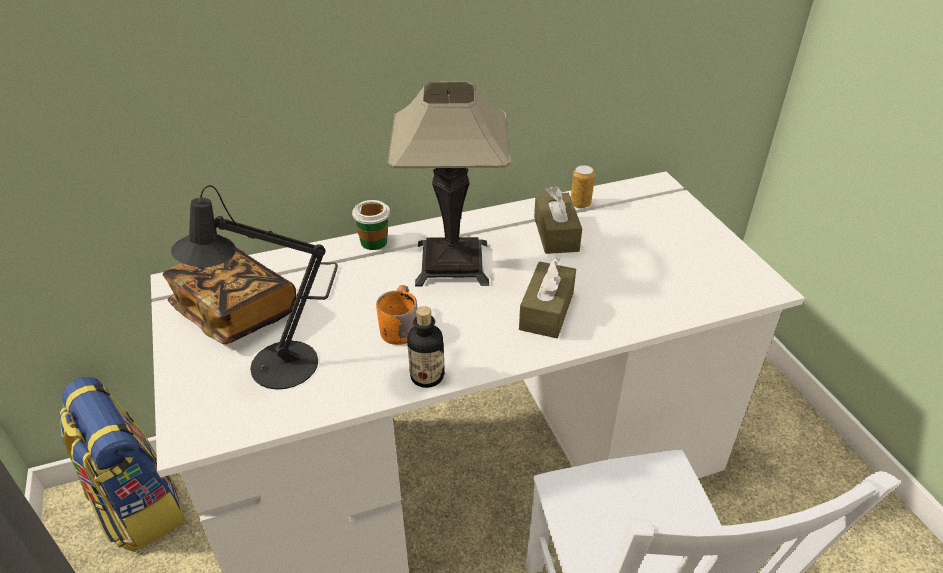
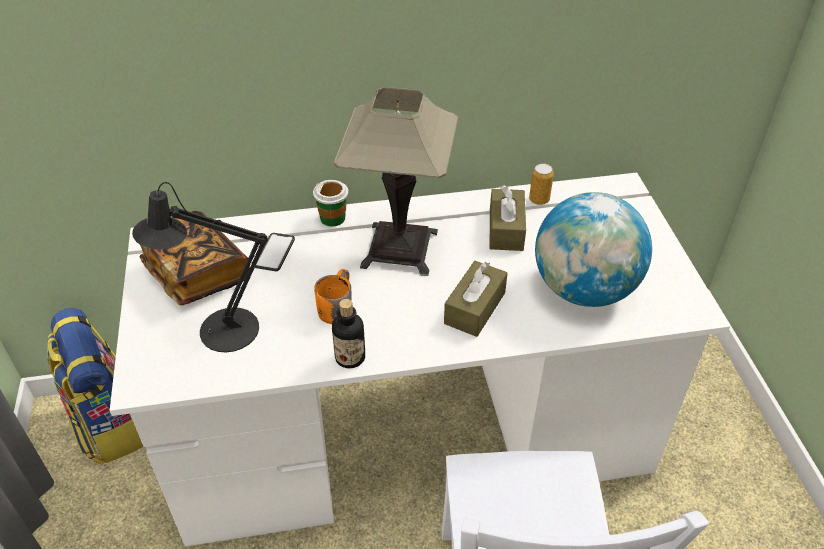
camera: 10 degrees right, 5 degrees up
none -> globe [535,192,652,307]

